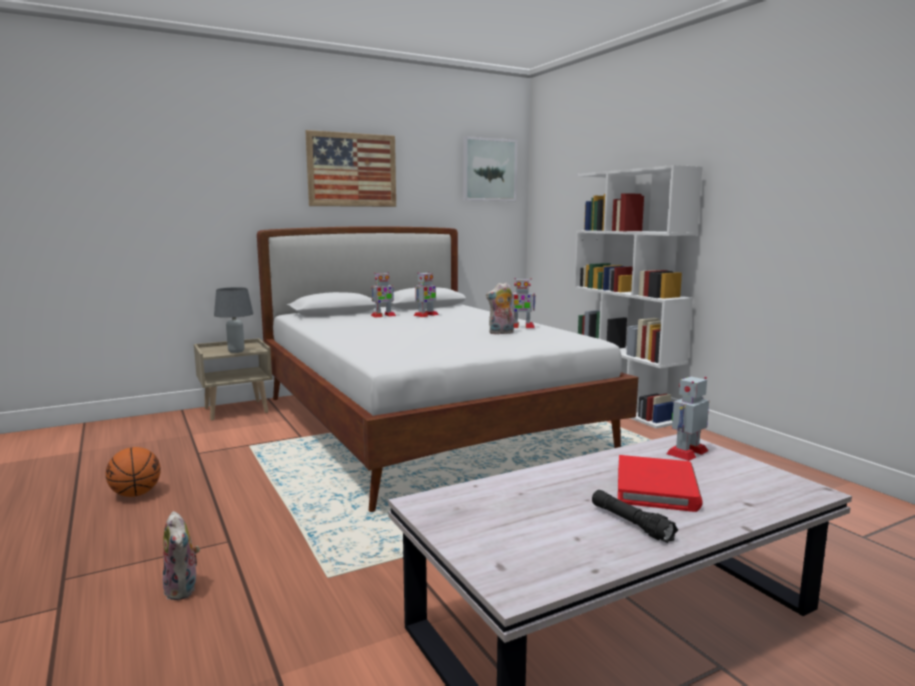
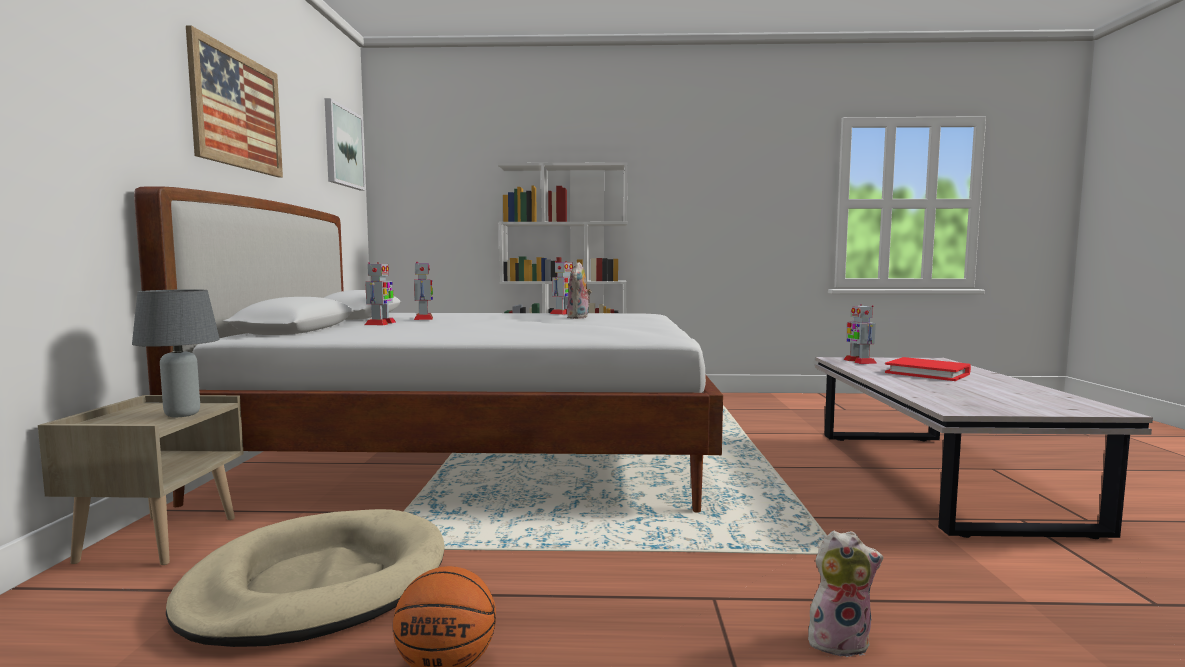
camera: 60 degrees left, 5 degrees down
black flashlight [592,490,678,543] -> none
none -> beige dog bed [166,509,444,647]

